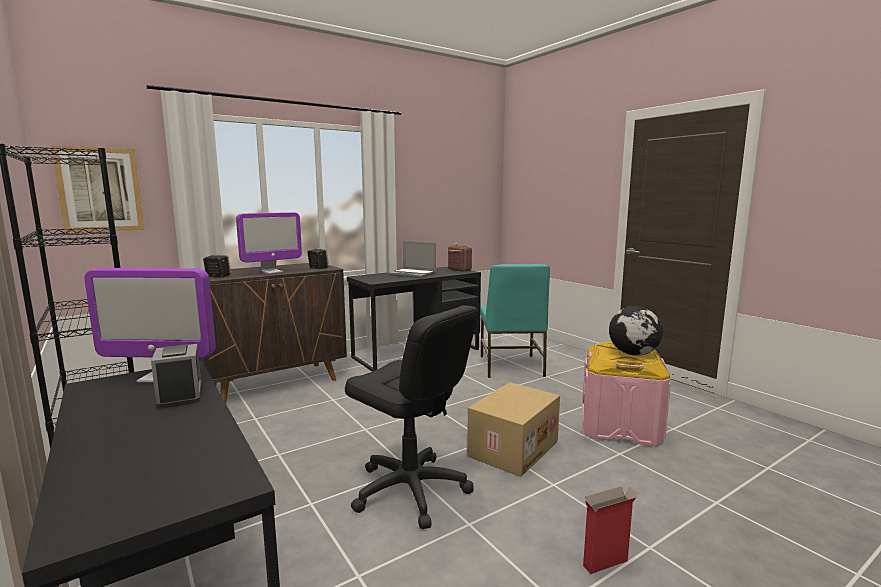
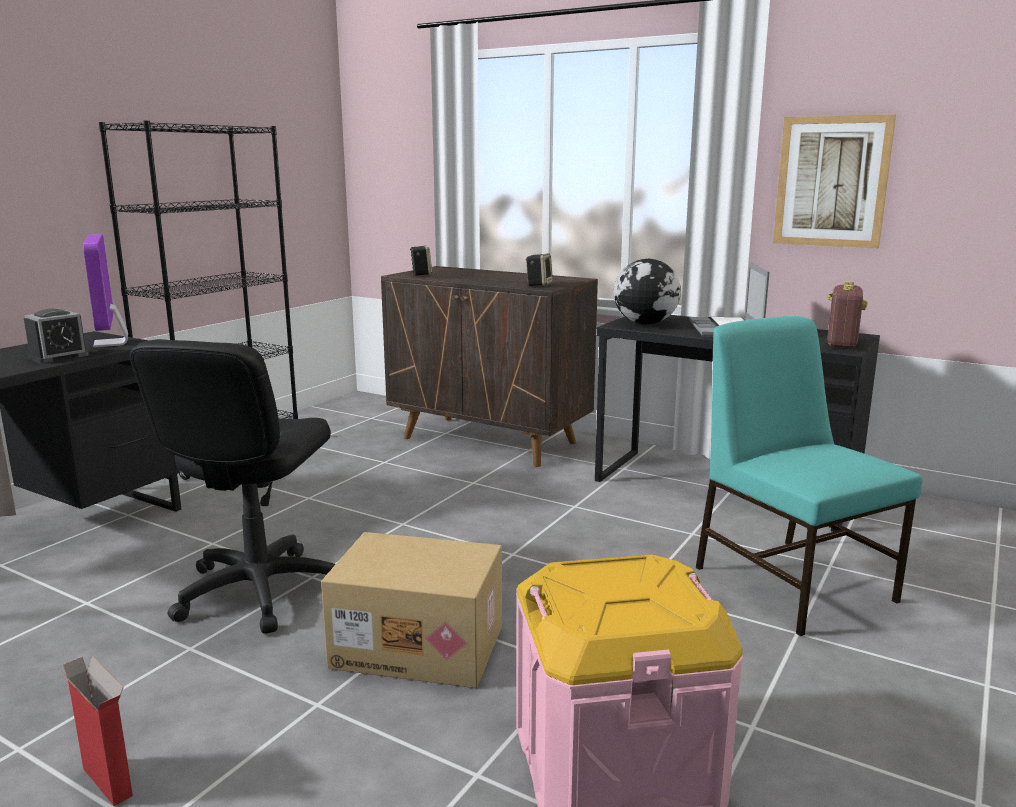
camera: 65 degrees right, 5 degrees up
picture [51,145,144,233] -> picture moved to [773,114,896,248]
monitor [236,212,302,274] -> none
turquoise chair [480,264,550,378] -> turquoise chair turned 90 degrees clockwise [696,316,922,636]
globe [609,306,663,356] -> globe moved to [614,259,681,325]

